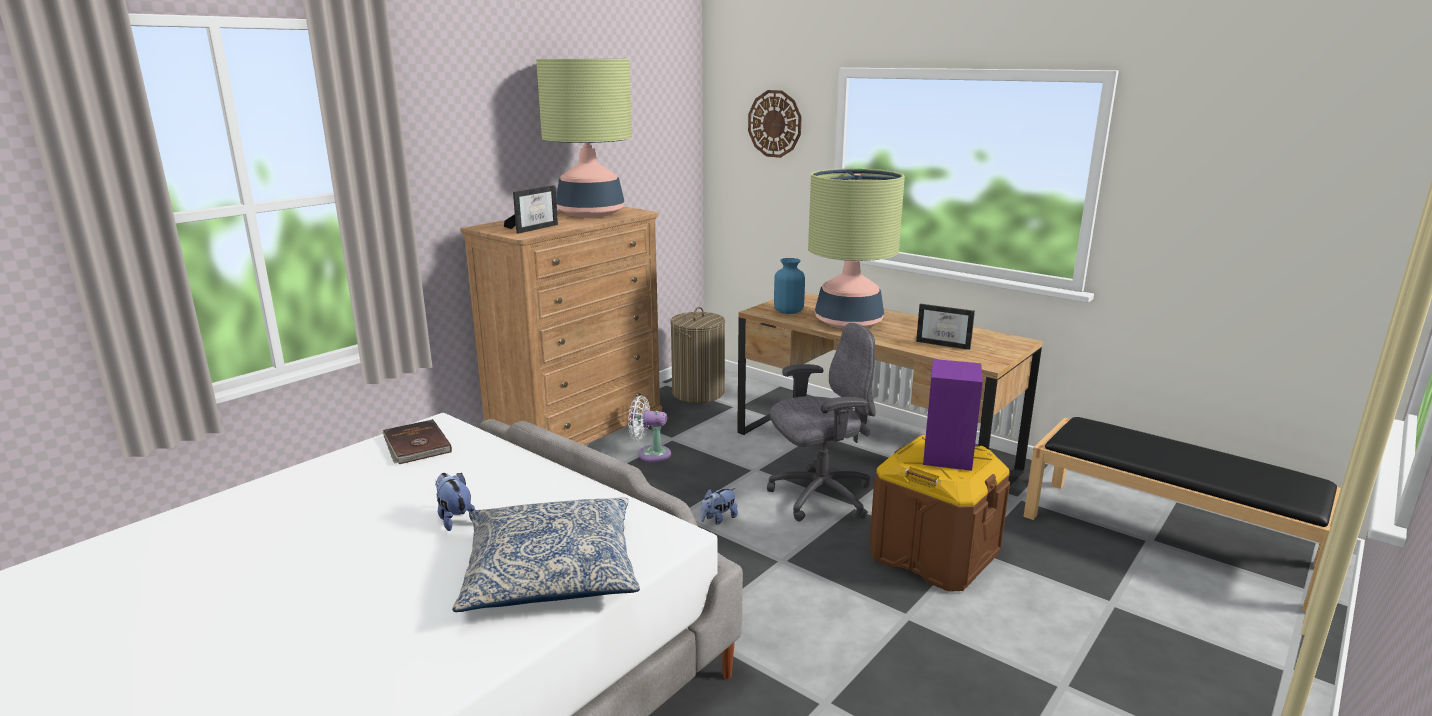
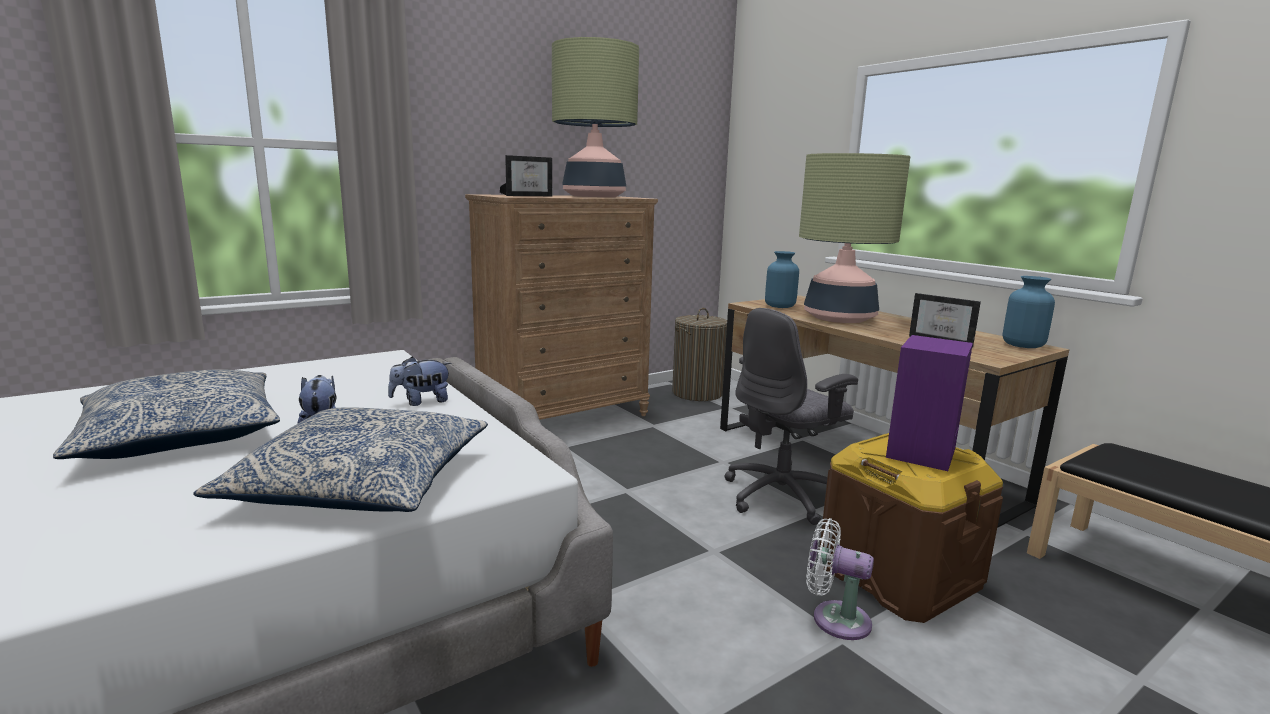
camera: 15 degrees right, 5 degrees down
brown book [382,419,452,464] -> none
white fan [628,395,671,462] -> white fan moved to [806,518,874,640]
plush toy [701,488,738,525] -> plush toy moved to [388,357,451,406]
wall clock [748,90,802,158] -> none
grey office chair [767,323,876,521] -> grey office chair turned 150 degrees clockwise [724,308,858,525]
none -> pillow [53,369,280,459]
none -> blue vase [1003,276,1055,348]

